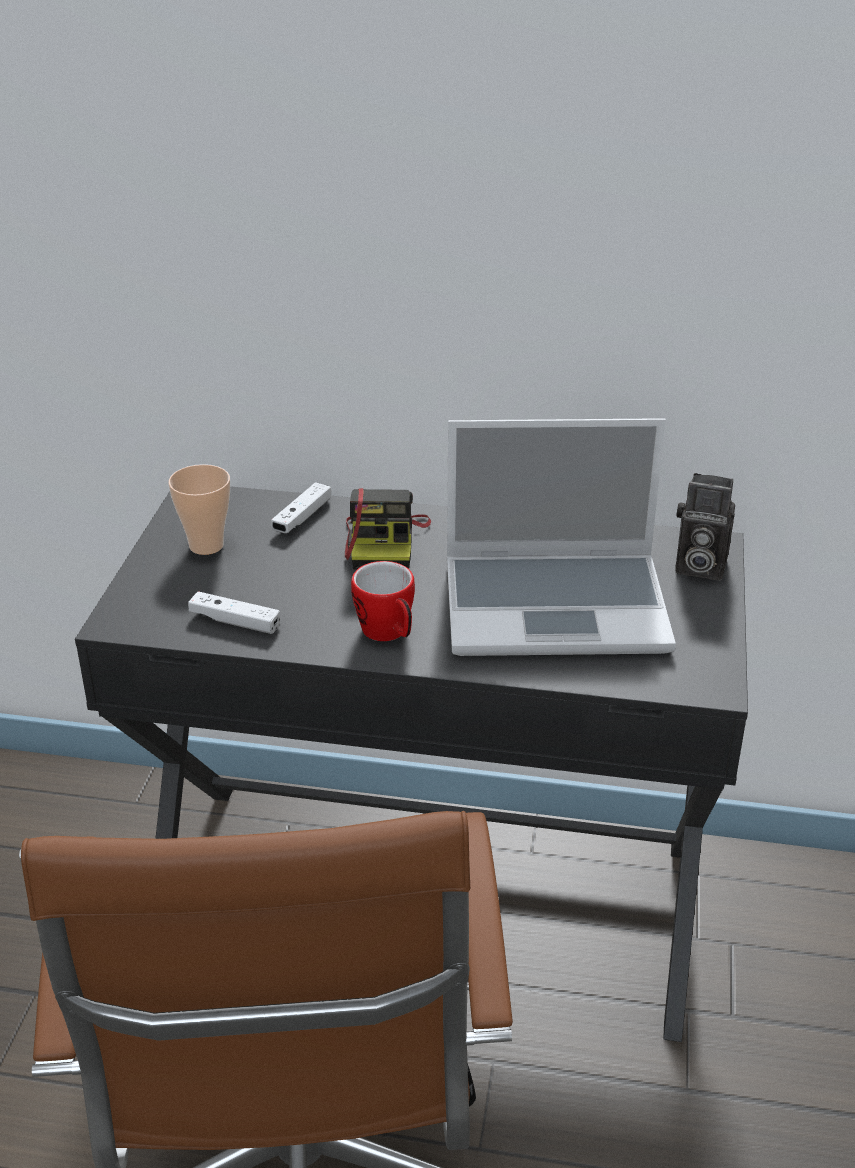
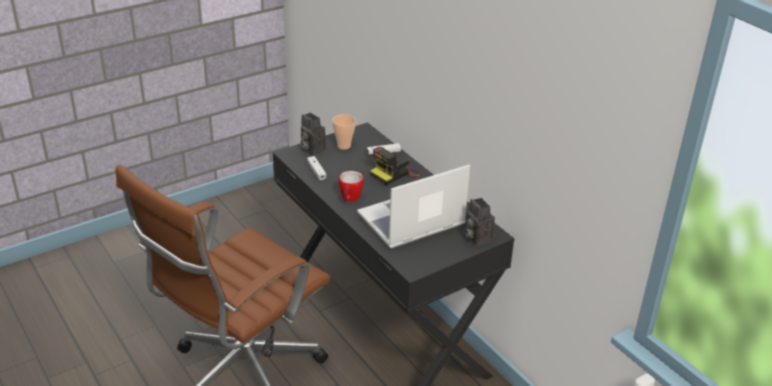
camera: 45 degrees right, 0 degrees up
laptop [447,418,676,656] -> laptop turned 105 degrees clockwise [357,164,470,249]
none -> camera [300,113,326,156]

